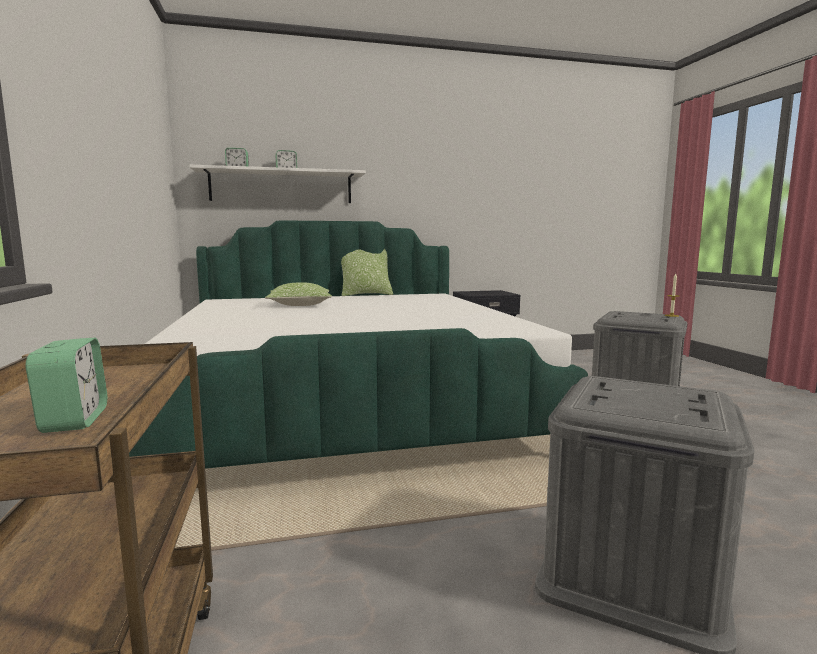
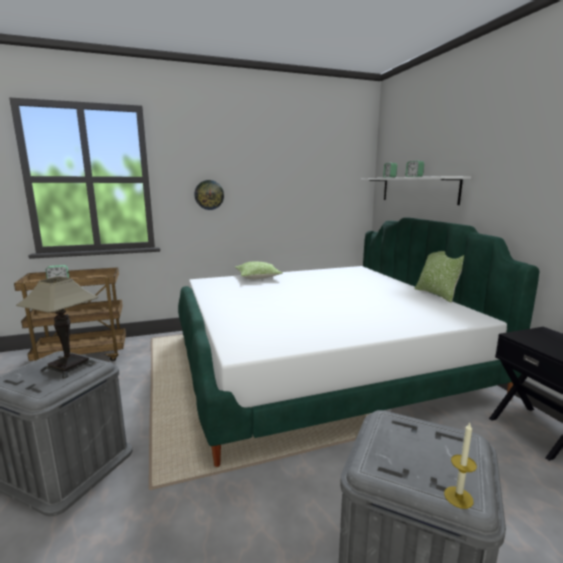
camera: 85 degrees right, 5 degrees up
pillow [265,282,332,306] -> pillow moved to [235,261,283,280]
none -> table lamp [16,277,98,379]
none -> wall clock [194,180,224,210]

